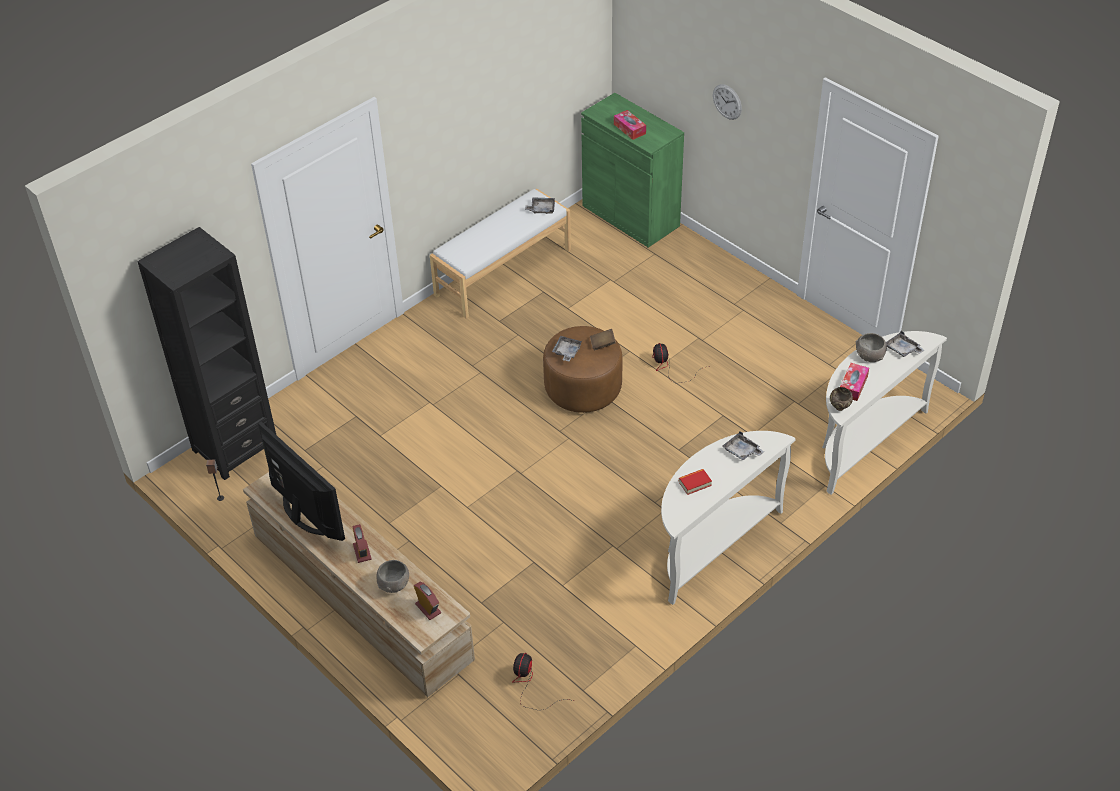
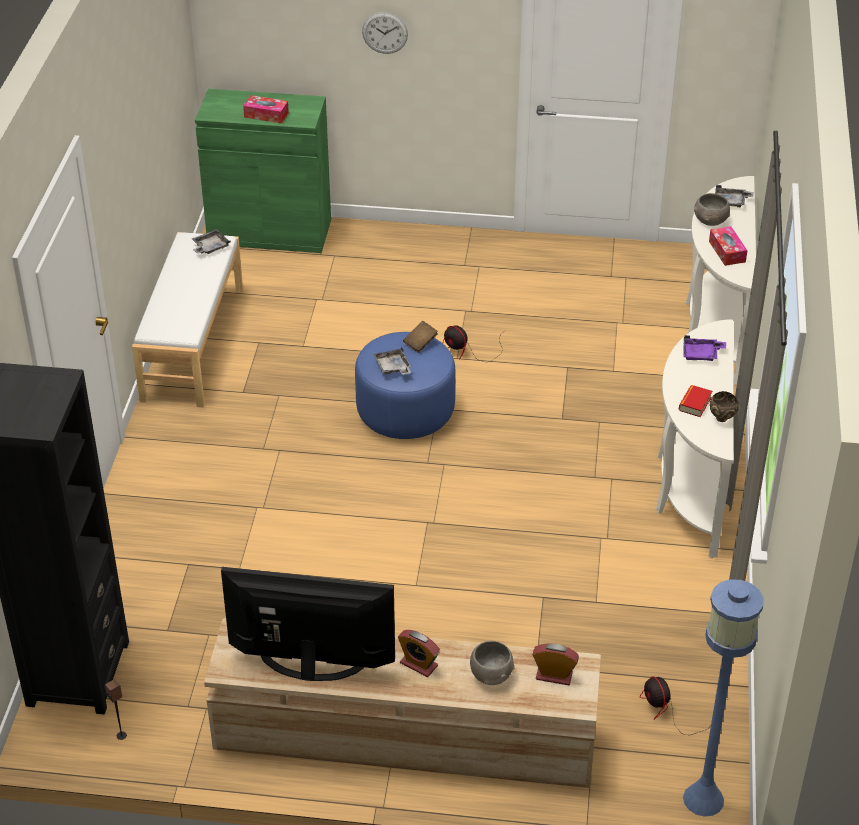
camera: 40 degrees left, 5 degrees down
brown ottoman [543,326,623,413] -> blue ottoman [355,332,456,439]
grey tray [722,431,764,460] -> purple tray [683,335,726,361]
brown bowl [830,387,853,411] -> brown bowl moved to [710,391,739,422]
none -> blue floor lamp [683,579,764,817]

